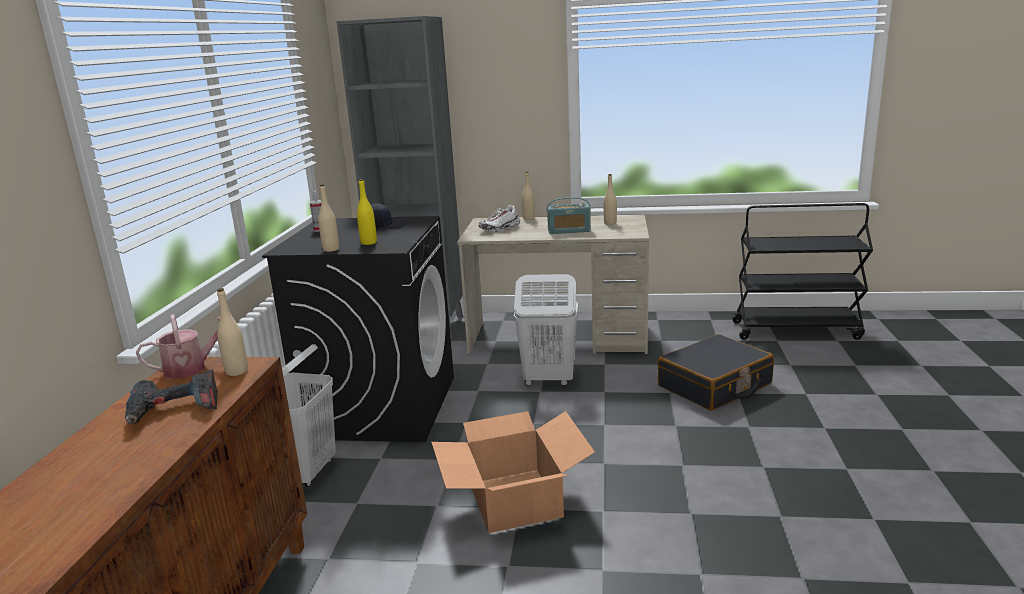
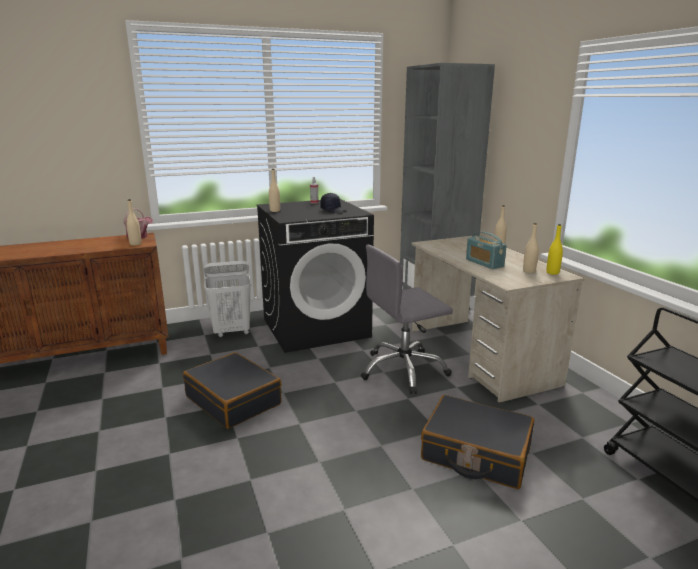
camera: 60 degrees right, 0 degrees up
power drill [125,369,218,424] -> none
yellow bottle [357,179,377,245] -> yellow bottle moved to [546,224,563,275]
cardboard box [431,411,595,533] -> black suitcase [183,352,282,429]
white shoe [479,205,520,232] -> none
white laundry basket [514,274,578,386] -> grey office chair [361,245,453,394]

